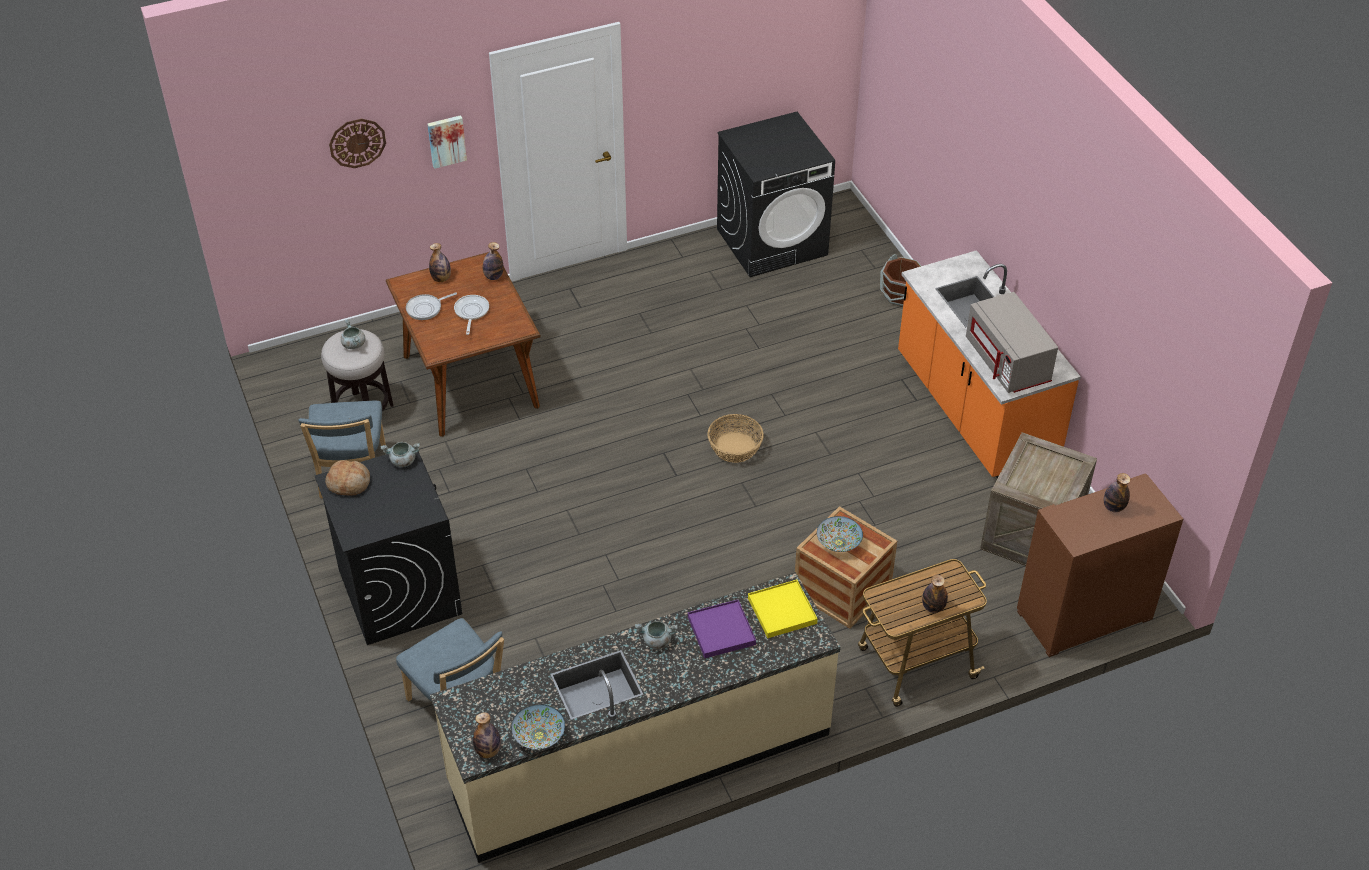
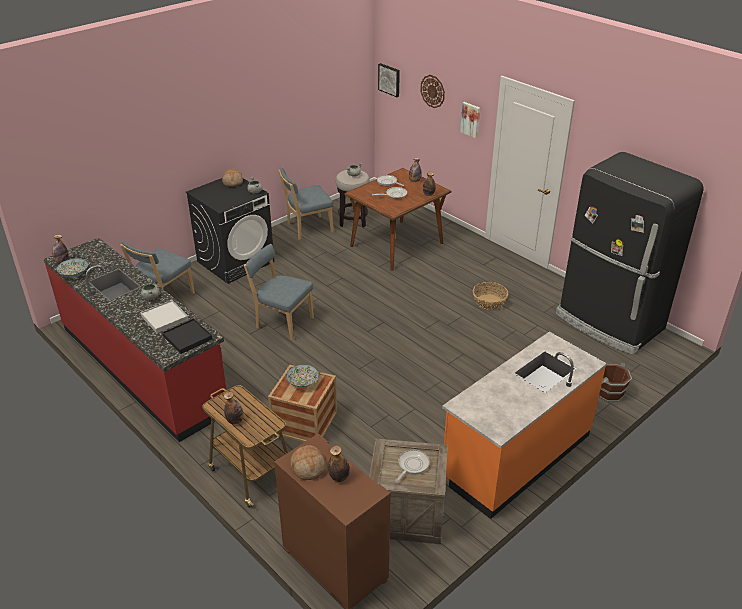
camera: 70 degrees right, 10 degrees down
beige counter [430,572,840,863] -> red counter [44,238,227,442]
purple tray [688,600,756,658] -> white tray [140,300,188,333]
basket [707,414,764,463] -> basket moved to [473,282,508,310]
black washing machine [717,112,835,277] -> black fridge [556,152,704,355]
yellow tray [748,580,818,638] -> black tray [162,319,212,354]
grey microwave [966,292,1058,393] -> none
none -> blue chair [244,244,314,340]
none -> bread [290,445,327,480]
none -> picture [378,63,400,97]
none -> frying pan [395,449,430,482]

